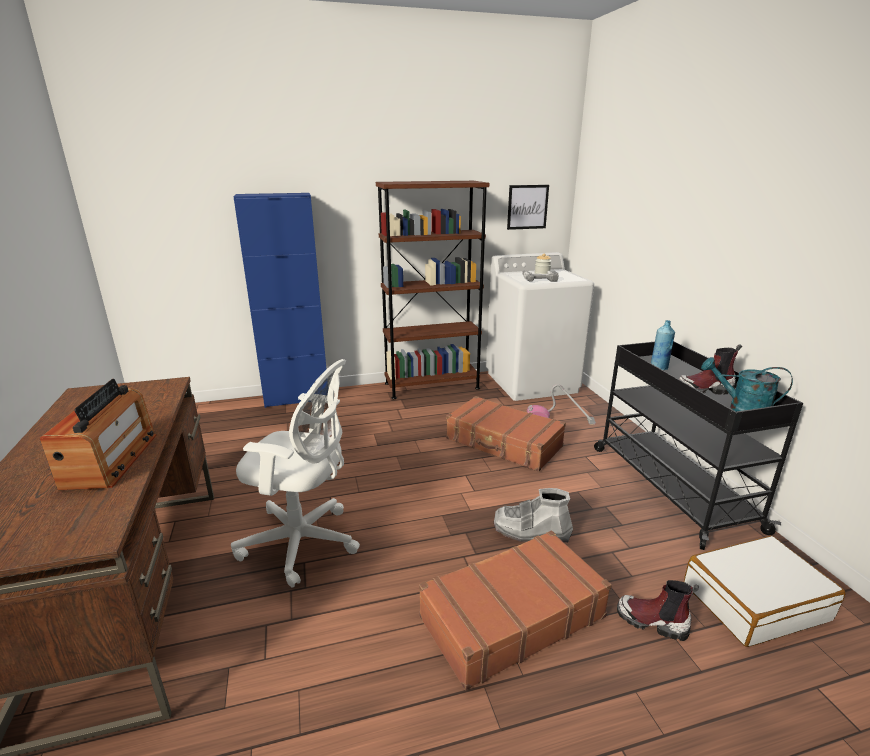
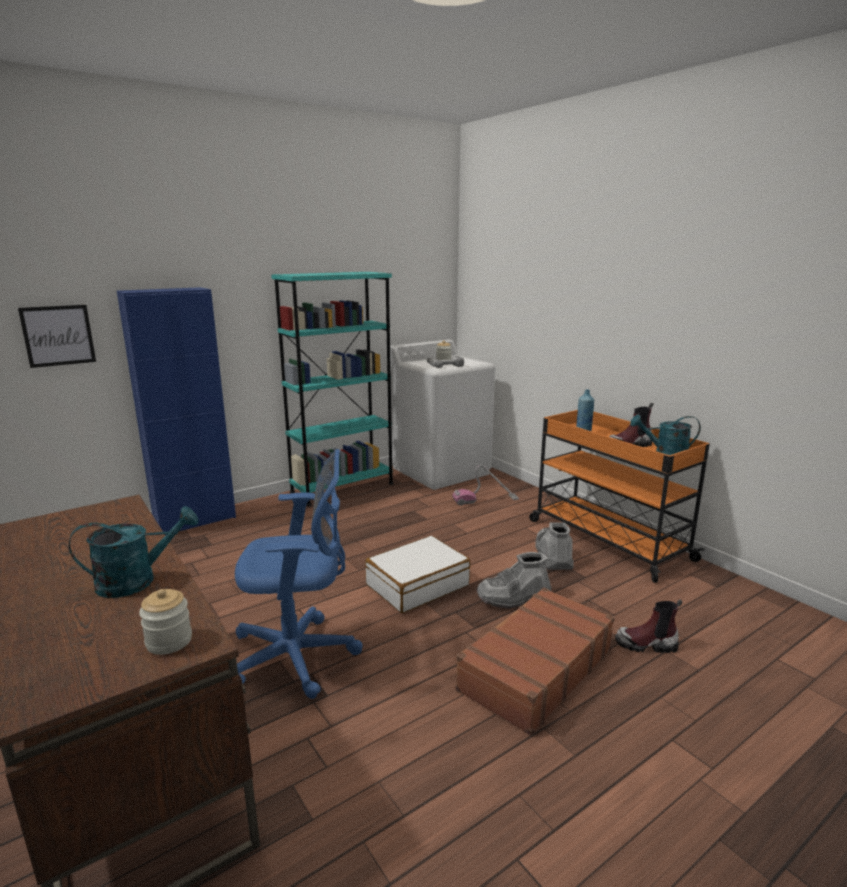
camera: 20 degrees left, 5 degrees down
radio [40,379,157,490] -> turquoise watering can [69,506,199,598]
white office chair [231,359,360,588] -> blue office chair [235,449,363,699]
brown bookcase [376,181,489,399] -> turquoise bookcase [271,272,394,506]
brown suitcase [446,396,566,472] -> none
picture [507,185,549,230] -> picture moved to [18,305,96,368]
black cart [594,341,803,550] -> orange cart [529,410,710,583]
white suitcase [684,536,846,647] -> white suitcase moved to [365,536,470,613]
none -> jar [139,589,192,655]
none -> grey boot [535,522,574,570]

